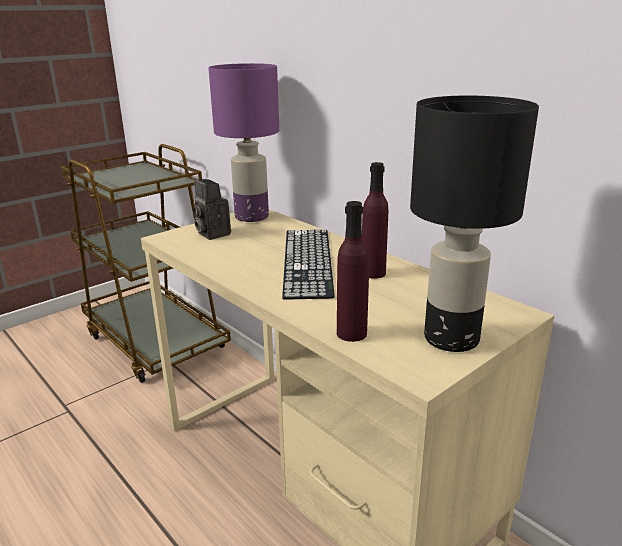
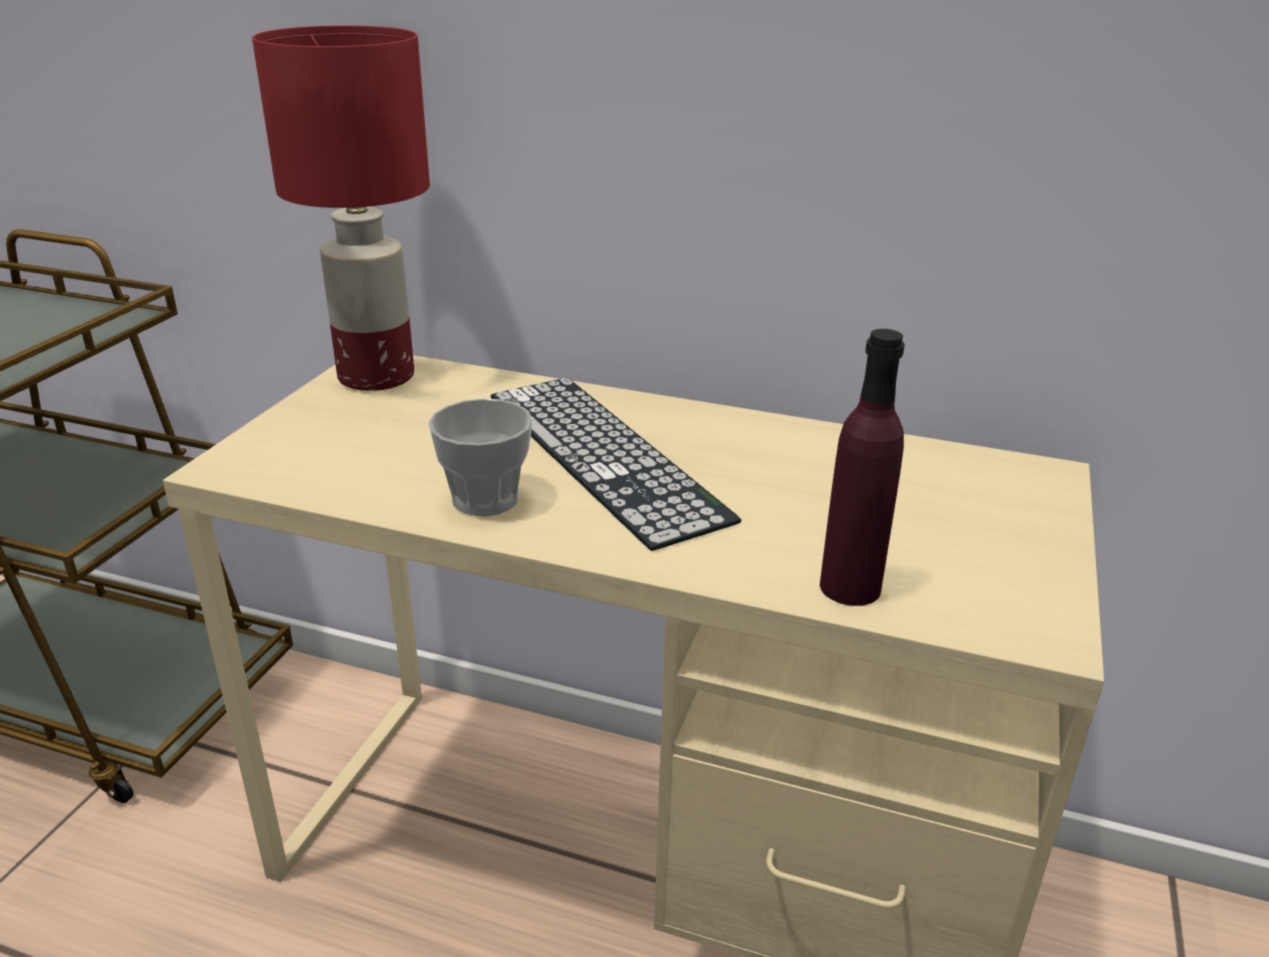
camera: 30 degrees left, 5 degrees up
camera [193,179,231,240] -> none
purple table lamp [208,63,279,222] -> red table lamp [252,25,430,391]
purple bottle [362,162,388,279] -> none
black table lamp [410,96,539,352] -> none
none -> cup [428,398,533,516]

